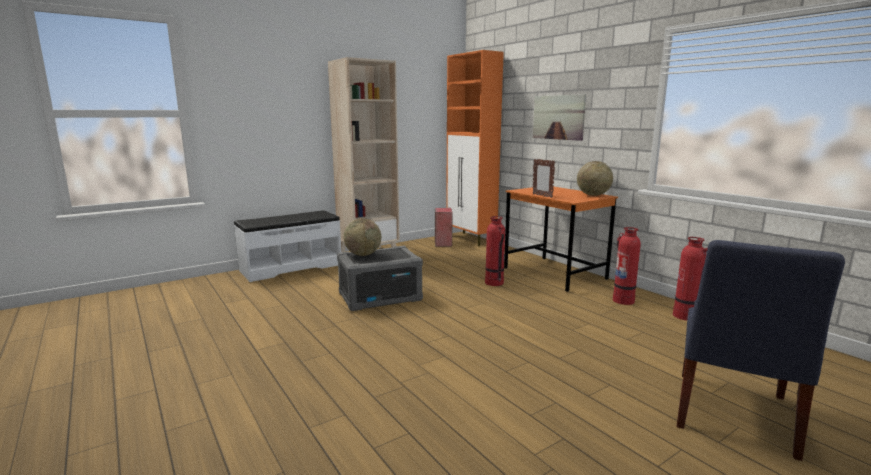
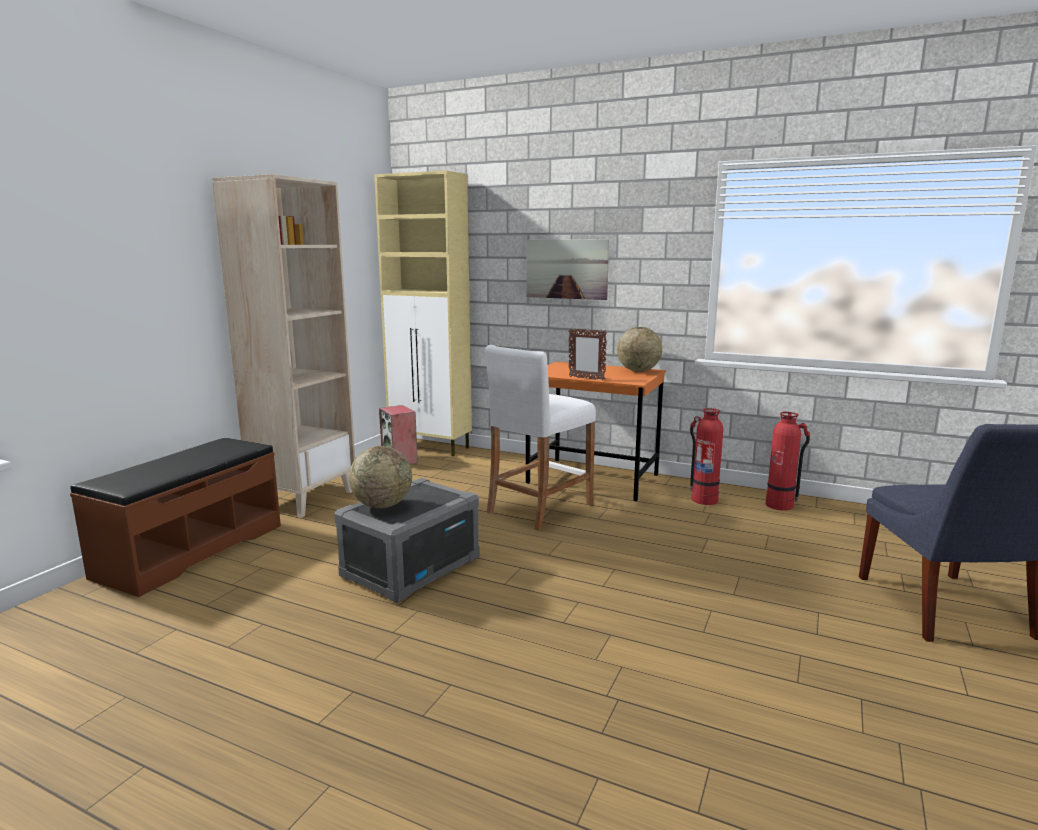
camera: 30 degrees left, 0 degrees up
white bench [234,210,341,282] -> brown bench [70,438,281,597]
orange cabinet [446,50,504,246] -> beige cabinet [374,170,472,456]
fire extinguisher [485,216,505,286] -> white stool [485,345,596,531]

